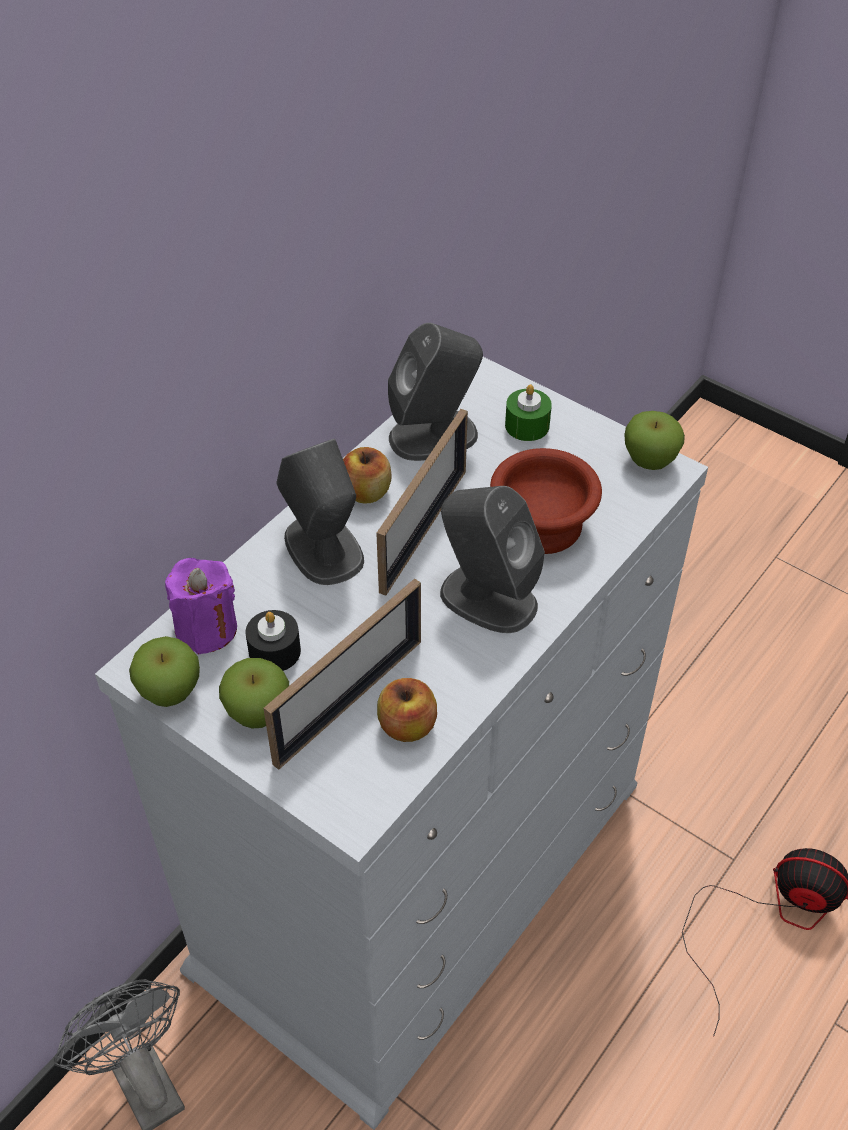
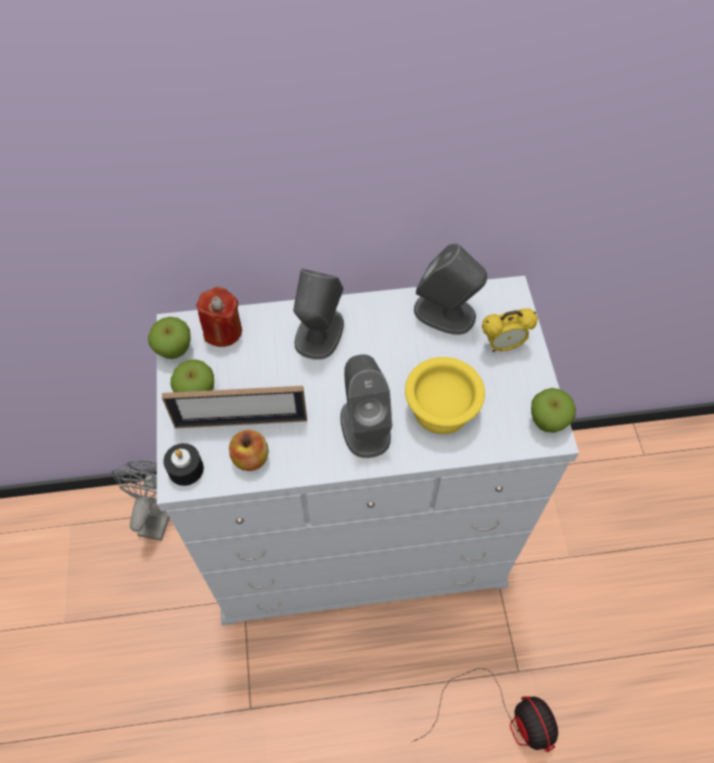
camera: 45 degrees right, 10 degrees up
purple candle [165,558,237,654] -> red candle [196,287,242,347]
black candle [246,610,301,671] -> black candle moved to [163,443,204,486]
apple [343,447,392,504] -> none
picture frame [376,409,468,596] -> none
brown bowl [490,448,602,554] -> yellow bowl [405,357,485,434]
green candle [505,384,552,441] -> alarm clock [482,308,538,352]

